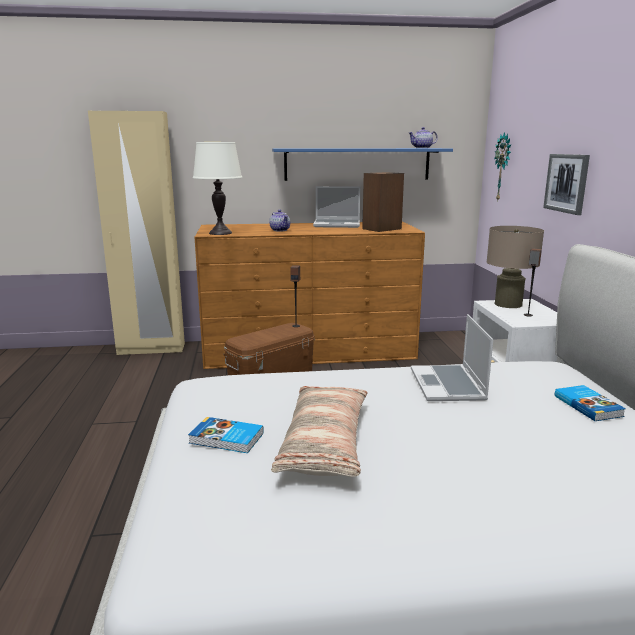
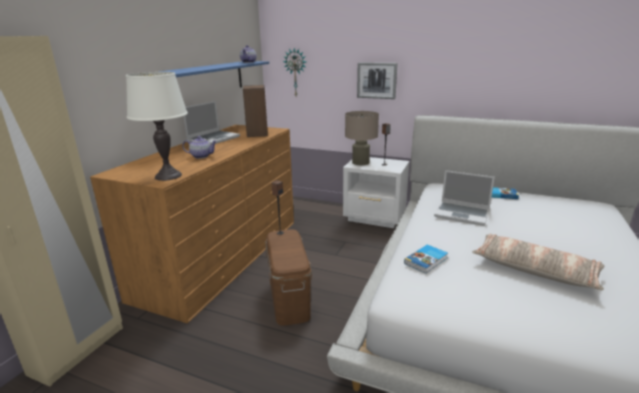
camera: 60 degrees left, 5 degrees up
book [188,417,264,453] -> book moved to [404,244,448,274]

